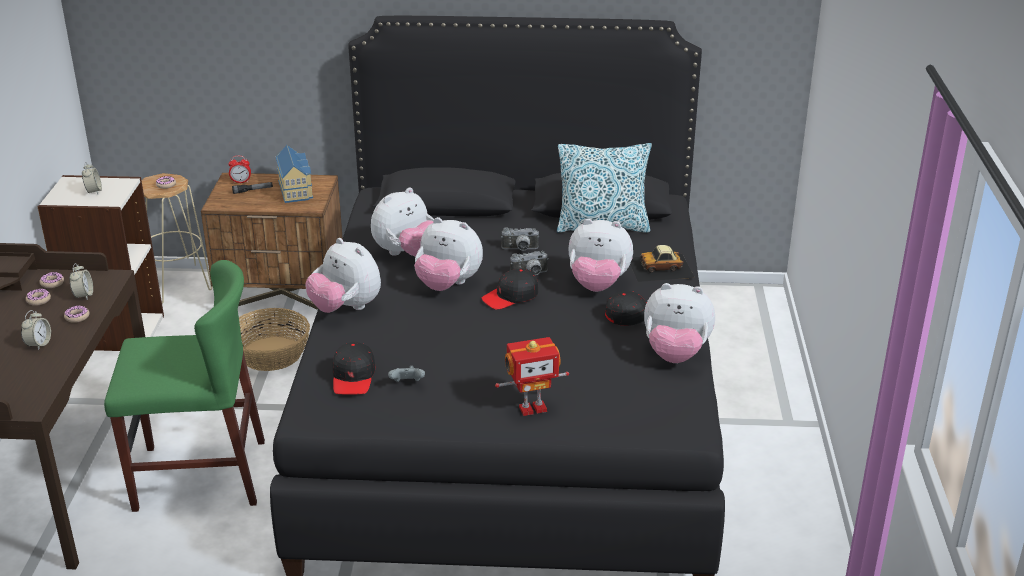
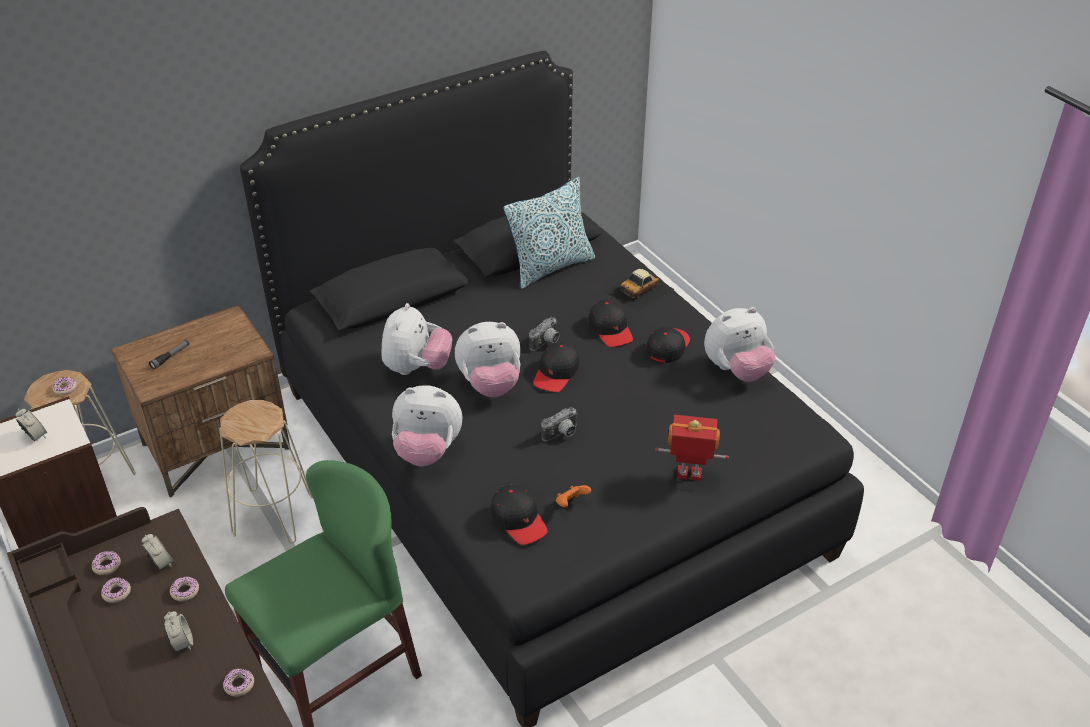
camera: 35 degrees left, 10 degrees up
alarm clock [228,156,251,183] -> none
basket [239,308,310,371] -> beige stool [219,400,313,544]
toy house [276,145,313,203] -> none
grey game controller [388,366,425,382] -> orange game controller [556,485,591,507]
toy robot [495,337,569,416] -> toy robot turned 120 degrees counterclockwise [655,415,729,481]
camera [501,228,539,251] -> camera moved to [541,407,578,441]
plush toy [569,219,633,292] -> black cap [589,300,633,347]
none -> donut [223,668,254,697]

